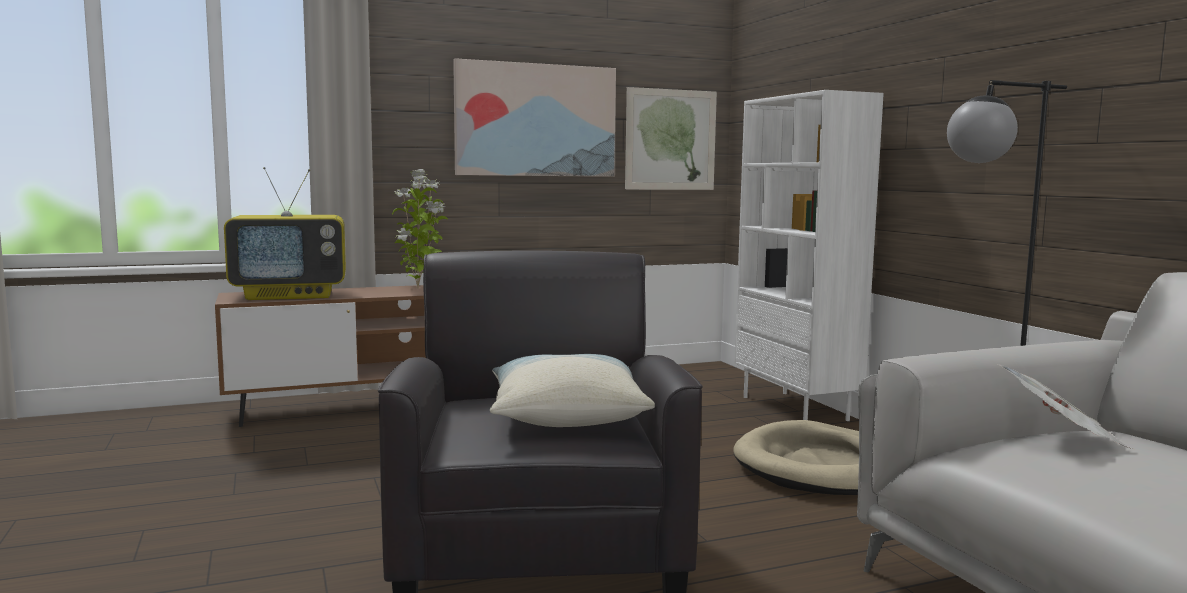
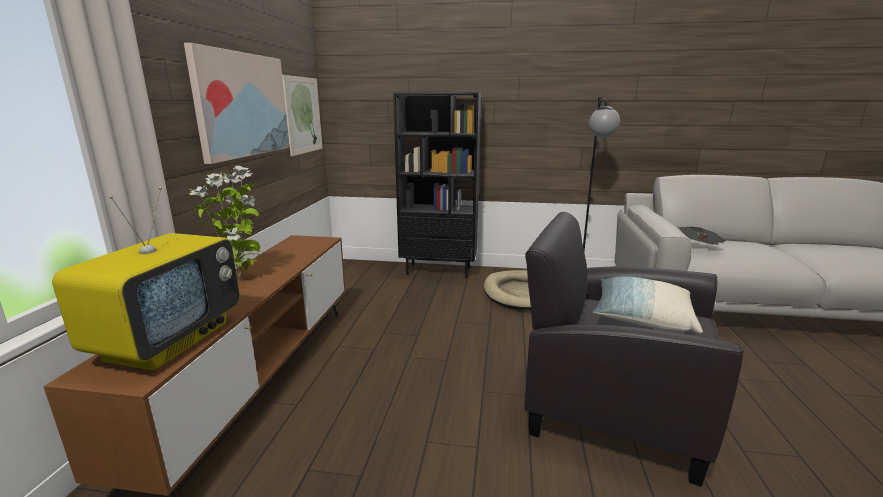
camera: 60 degrees left, 10 degrees up
white bookcase [735,90,884,421] -> black bookcase [393,92,481,279]

